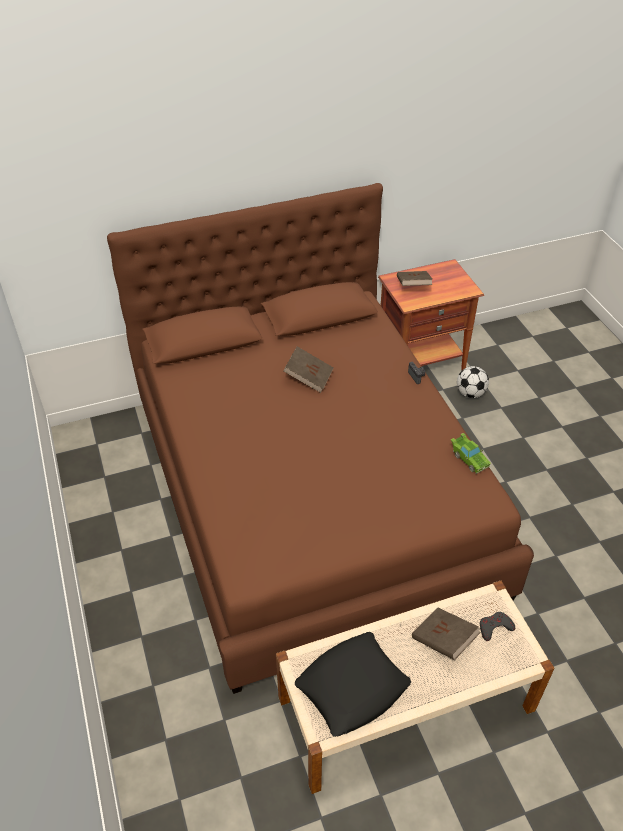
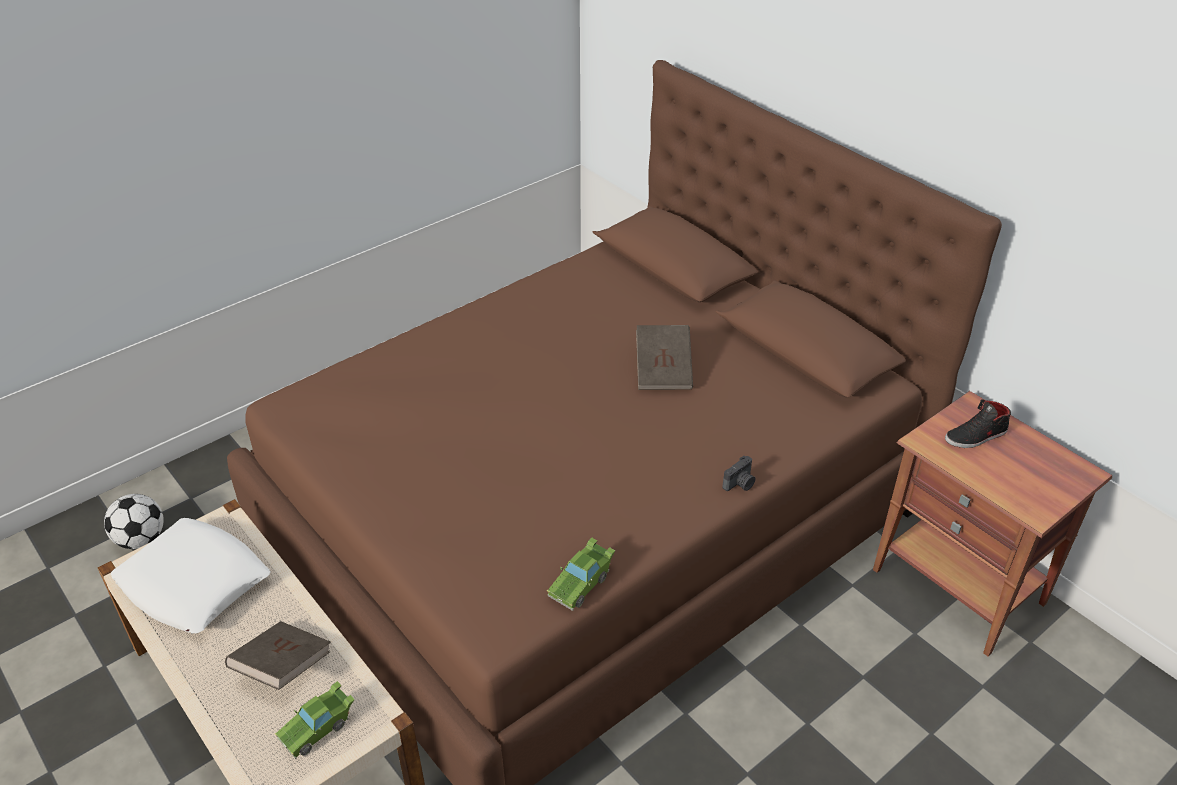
camera: 70 degrees right, 5 degrees down
black pillow [295,632,411,737] -> white pillow [111,518,270,633]
brown book [397,271,432,286] -> black shoe [945,399,1011,448]
football [457,366,489,398] -> football moved to [104,494,164,549]
grey game controller [480,612,515,641] -> green toy car [275,681,355,759]

